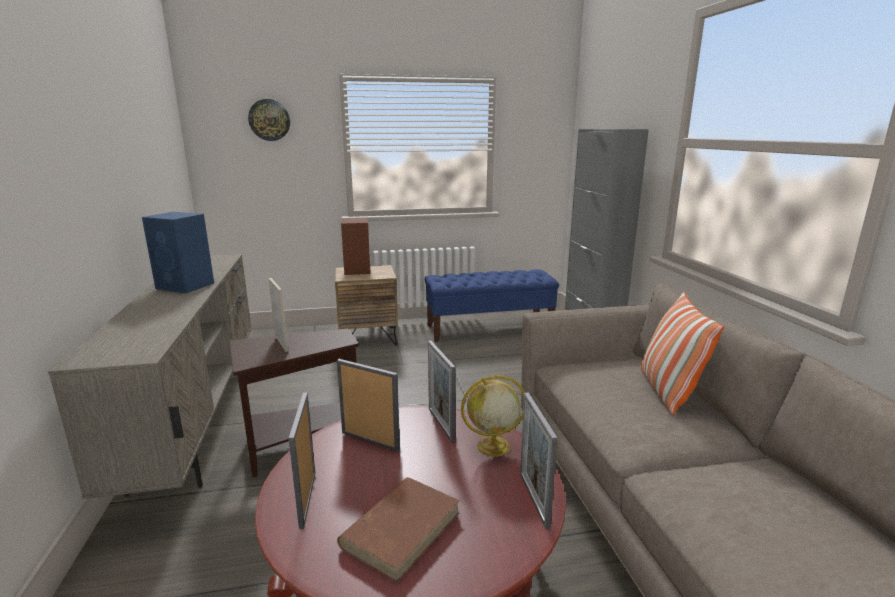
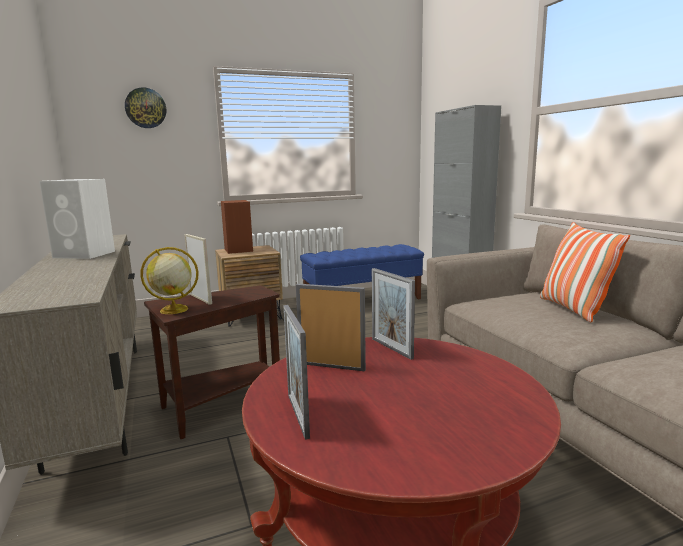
camera: 10 degrees left, 5 degrees down
blue speaker [142,212,214,293] -> white speaker [39,179,115,259]
brown book [337,477,460,583] -> none
globe [461,375,525,457] -> globe moved to [140,247,199,314]
picture frame [520,393,557,529] -> none

